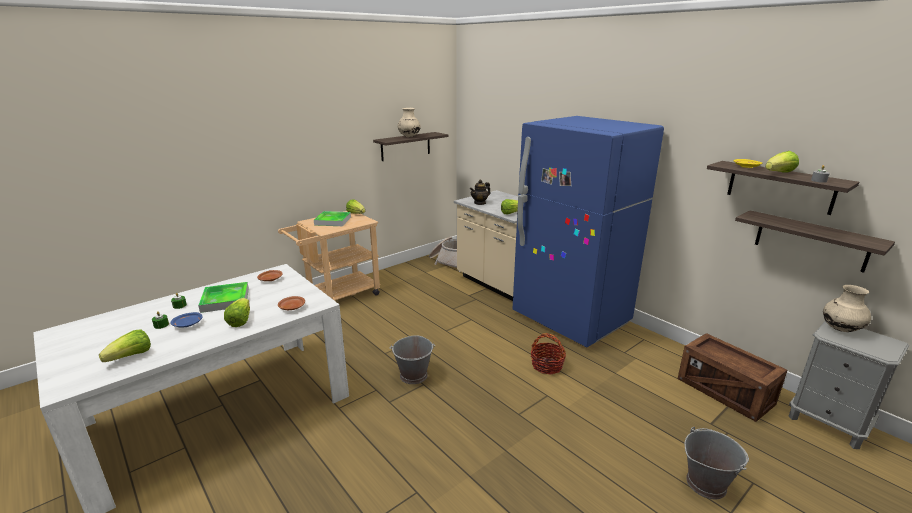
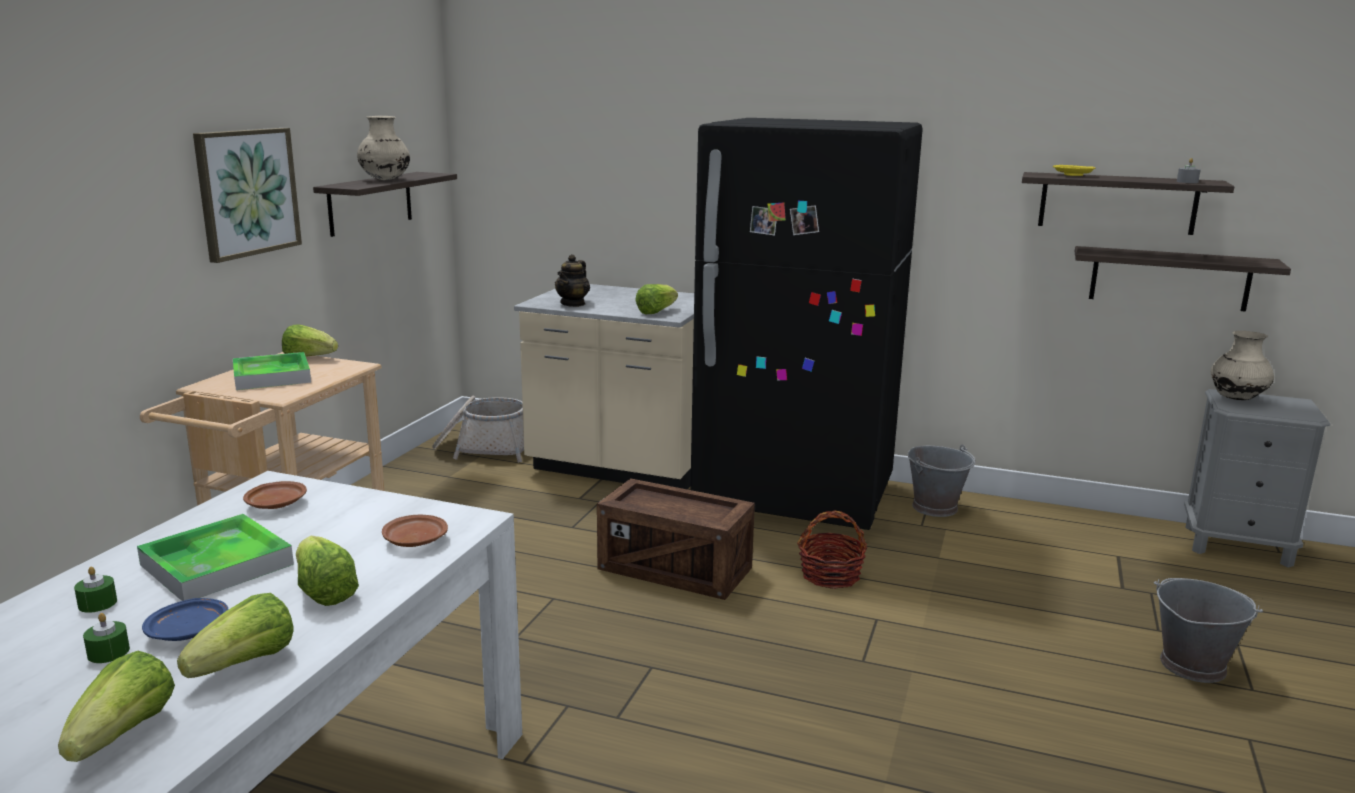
camera: 30 degrees left, 5 degrees down
grey bucket [390,335,435,384] -> grey bucket moved to [908,445,976,517]
blue fridge [512,116,664,347] -> black fridge [690,118,923,530]
crate [678,333,788,422] -> crate moved to [597,478,755,600]
lettuce [765,151,799,173] -> lettuce moved to [177,593,293,678]
none -> picture [193,128,302,263]

